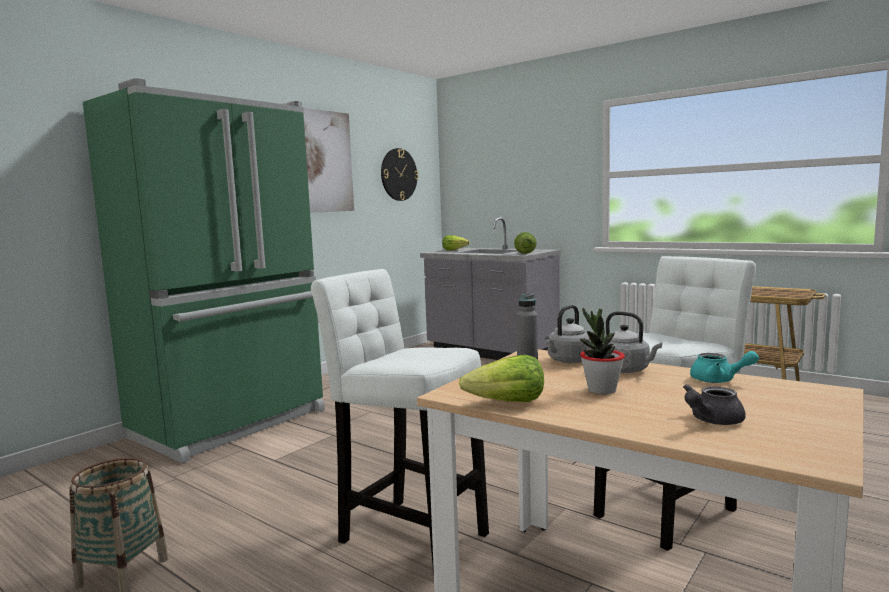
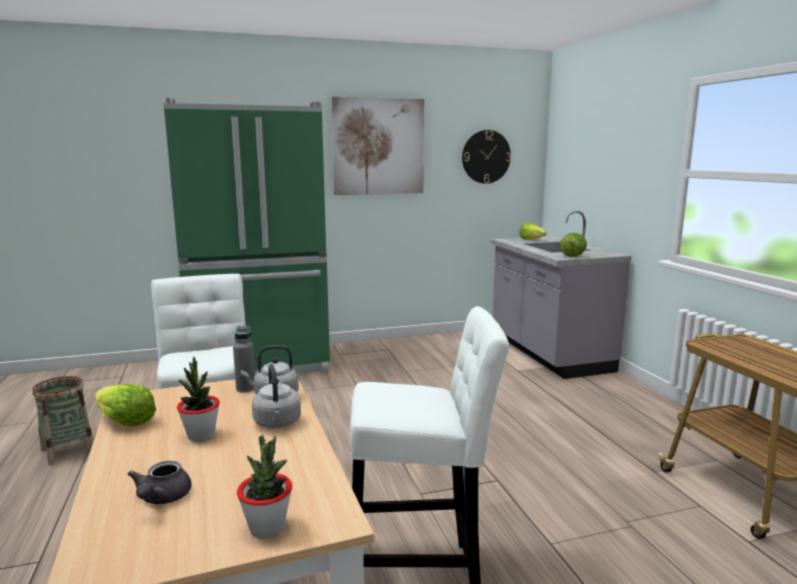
camera: 35 degrees right, 5 degrees up
grey teapot [683,384,746,425] -> grey teapot turned 90 degrees counterclockwise [127,461,192,504]
turquoise teapot [690,351,759,383] -> none
none -> potted plant [237,435,292,539]

